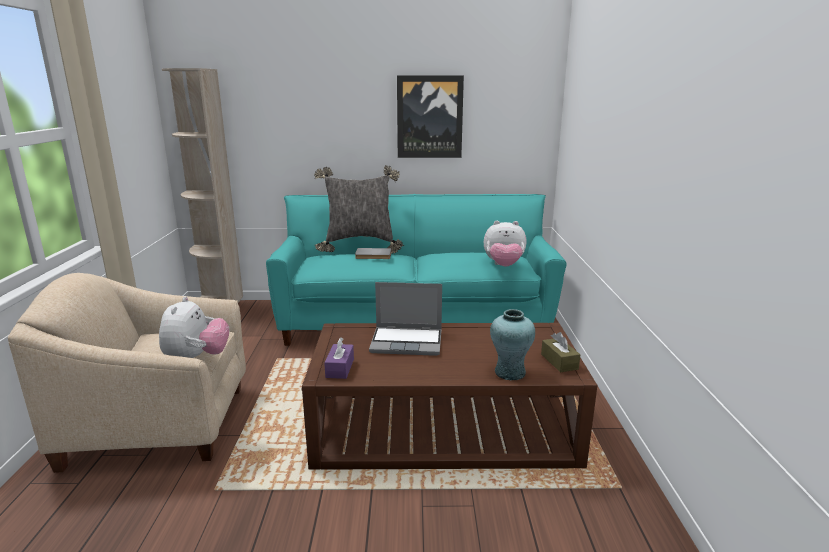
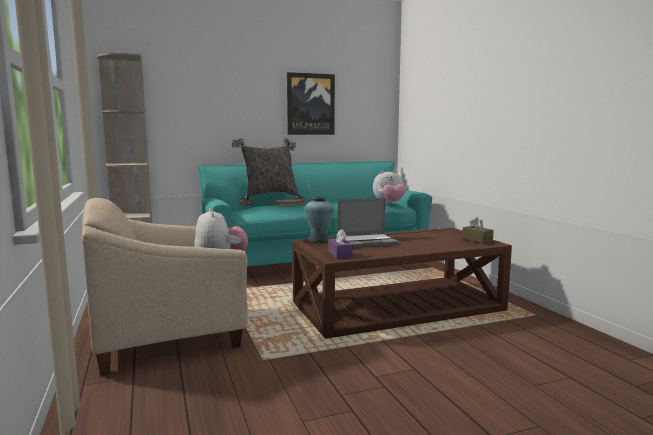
camera: 20 degrees left, 10 degrees down
turquoise vase [490,309,535,380] -> turquoise vase moved to [304,197,334,243]

